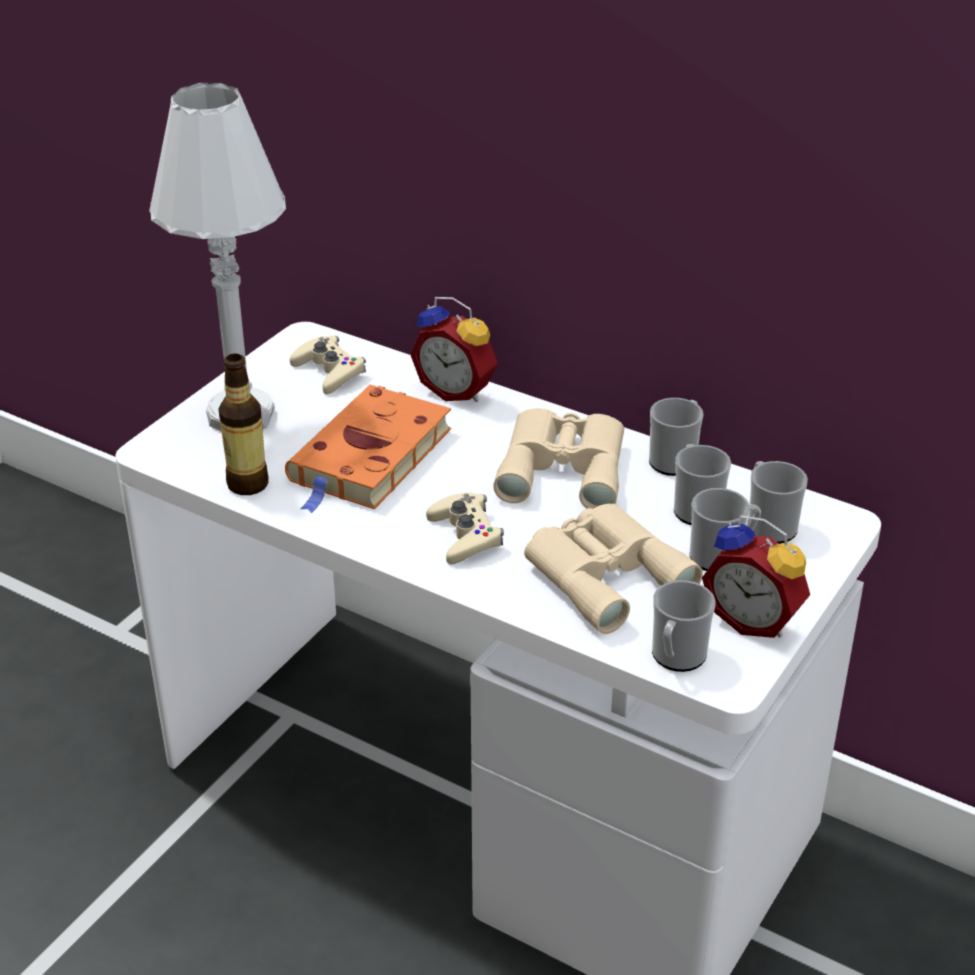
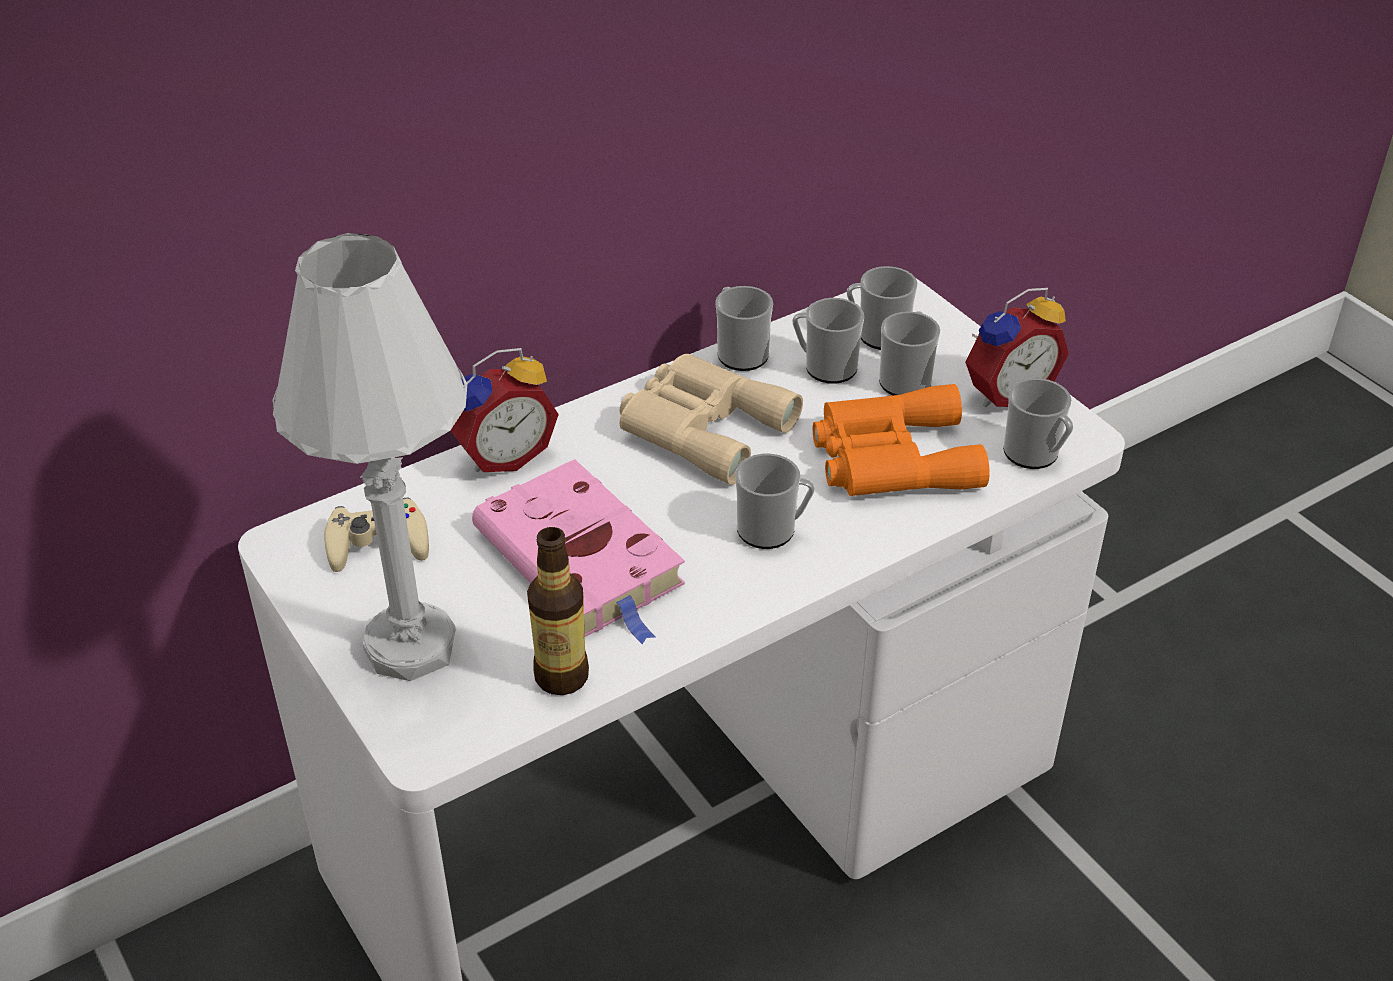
camera: 65 degrees left, 5 degrees up
orange book [285,385,451,513] -> pink book [472,459,685,645]
beige game controller [426,492,504,564] -> mug [735,454,815,549]
beige binoculars [524,504,703,634] -> orange binoculars [813,384,990,496]

